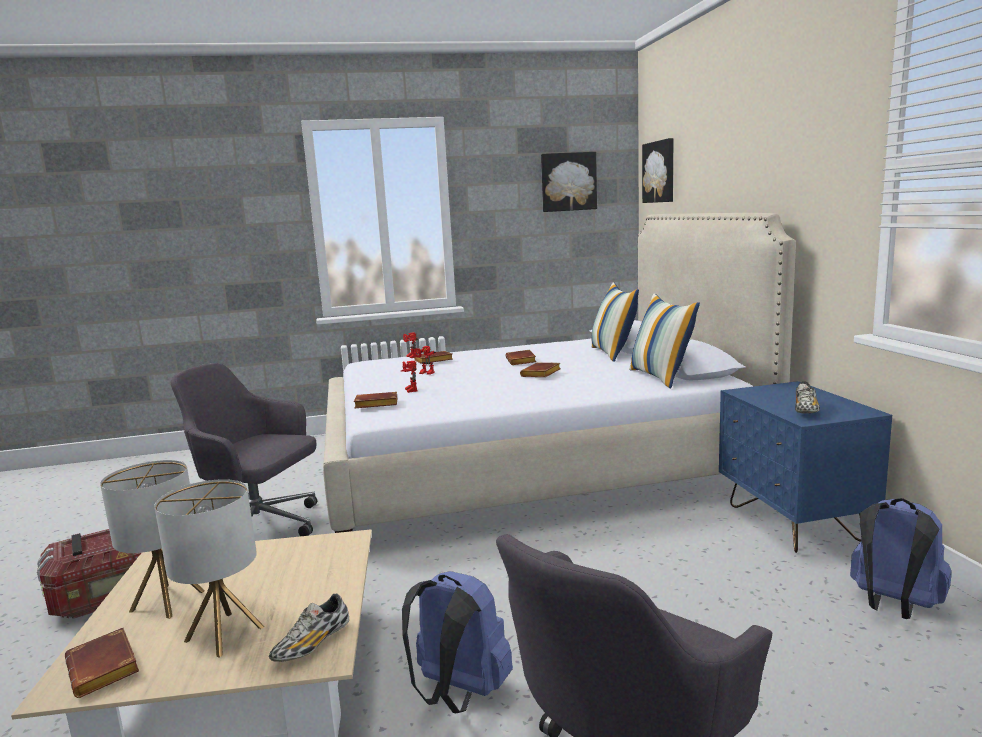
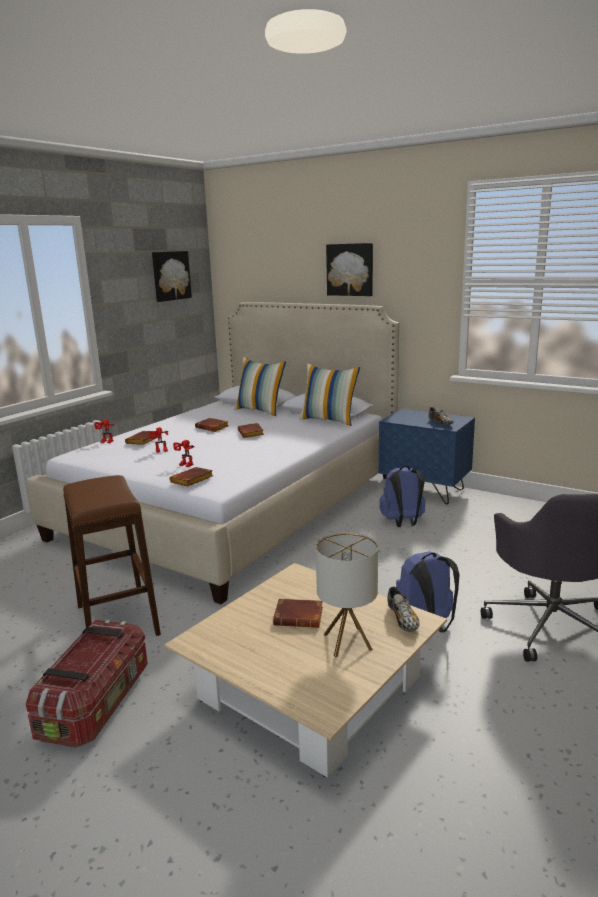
camera: 45 degrees left, 5 degrees up
brown book [65,628,139,698] -> brown book moved to [273,599,323,628]
table lamp [100,460,205,619] -> none
grey office chair [171,363,317,536] -> brown stool [63,475,161,636]
picture [642,138,674,203] -> picture moved to [326,243,373,296]
blue backpack [850,498,952,619] -> blue backpack moved to [380,466,425,527]

